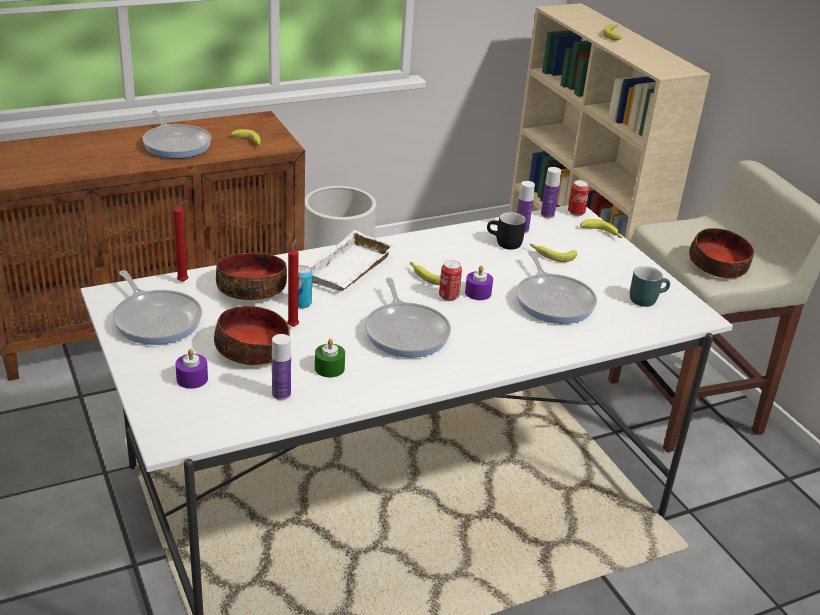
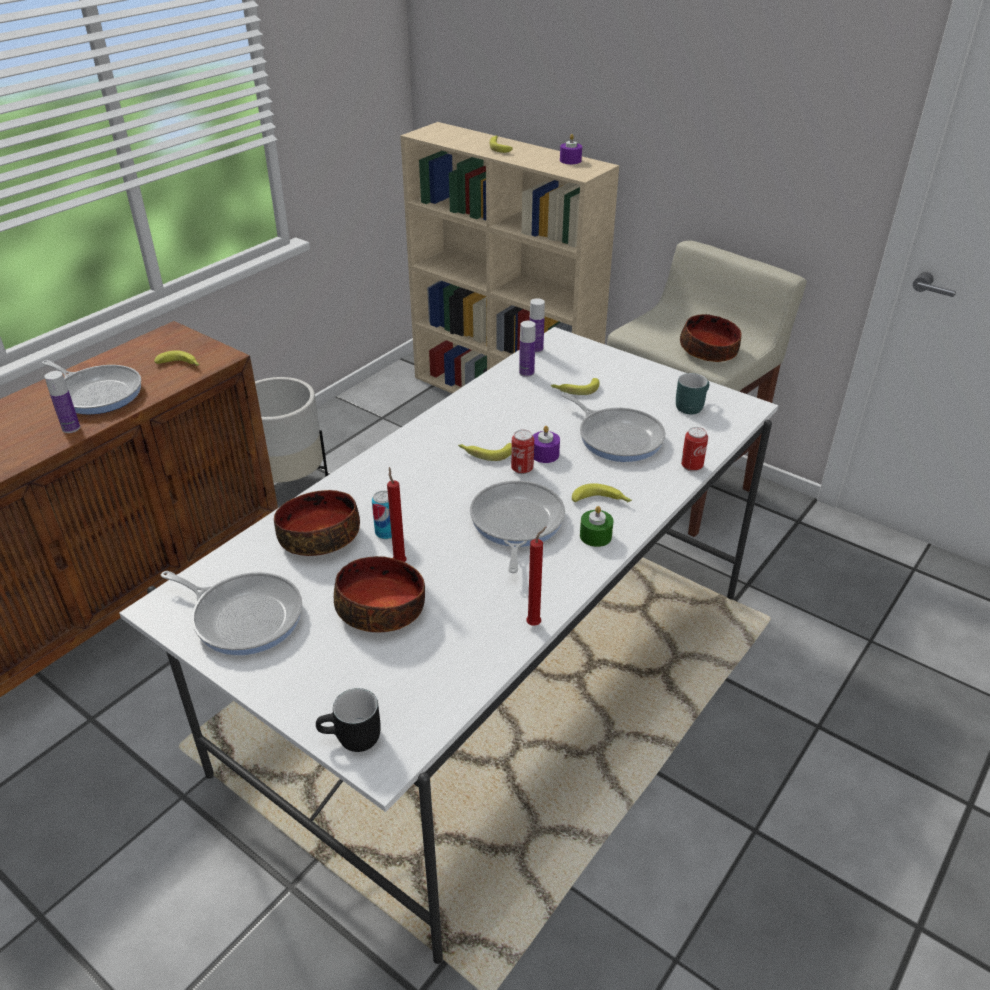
camera: 25 degrees left, 5 degrees up
red candle [173,200,188,282] -> red candle moved to [526,527,546,626]
purple candle [175,349,208,389] -> purple candle moved to [560,134,582,164]
bottle [272,334,291,400] -> bottle moved to [44,371,80,433]
white tray [309,230,395,291] -> none
green candle [315,339,345,377] -> green candle moved to [580,506,613,547]
frying pan [365,278,451,358] -> frying pan turned 135 degrees counterclockwise [470,481,565,573]
black mug [487,212,526,250] -> black mug moved to [316,688,381,752]
can [568,180,590,216] -> can moved to [681,427,708,472]
banana [580,219,622,238] -> banana moved to [572,483,632,503]

